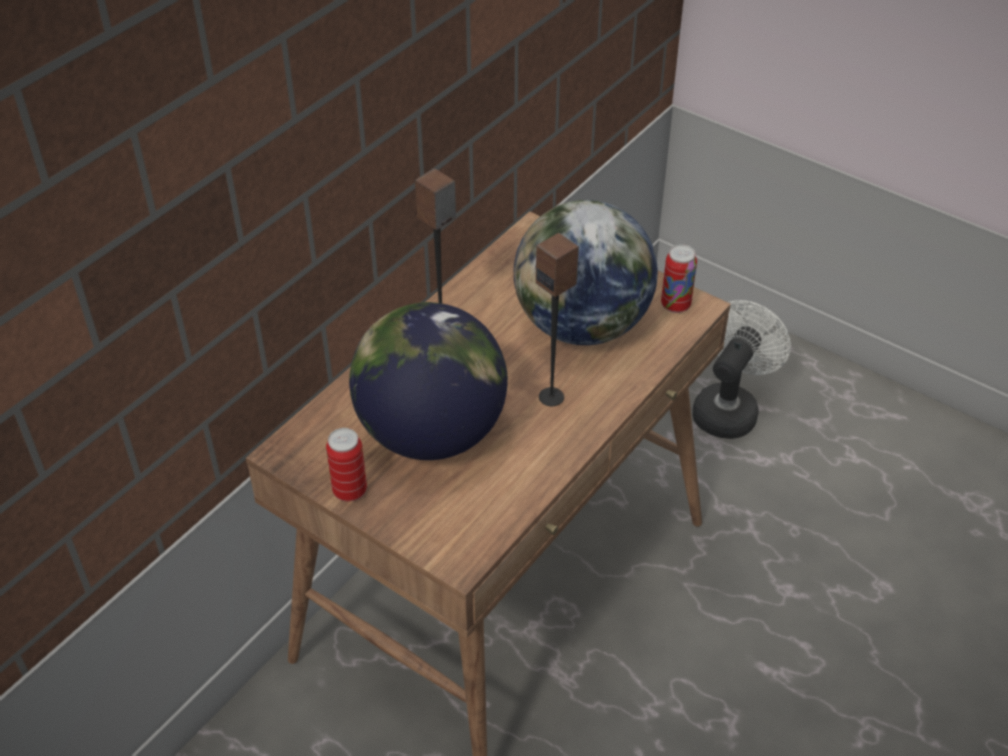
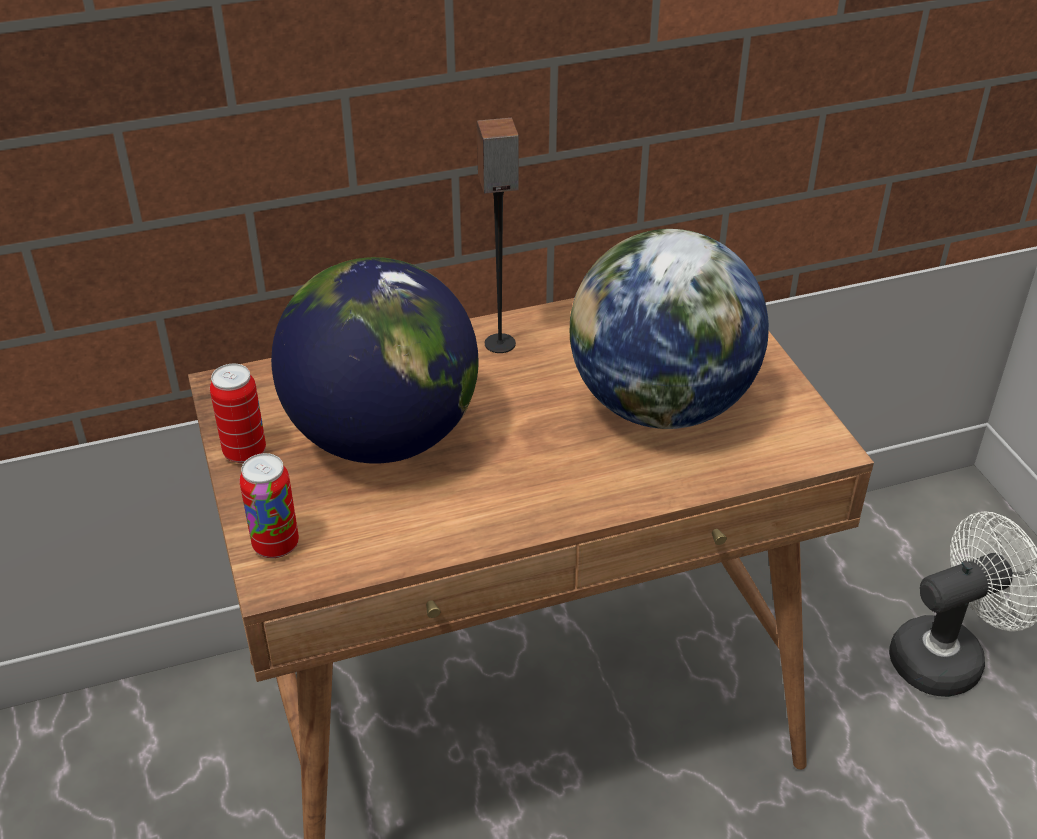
camera: 35 degrees right, 5 degrees down
speaker [536,233,579,406] -> none
can [661,244,697,313] -> can moved to [239,453,299,558]

